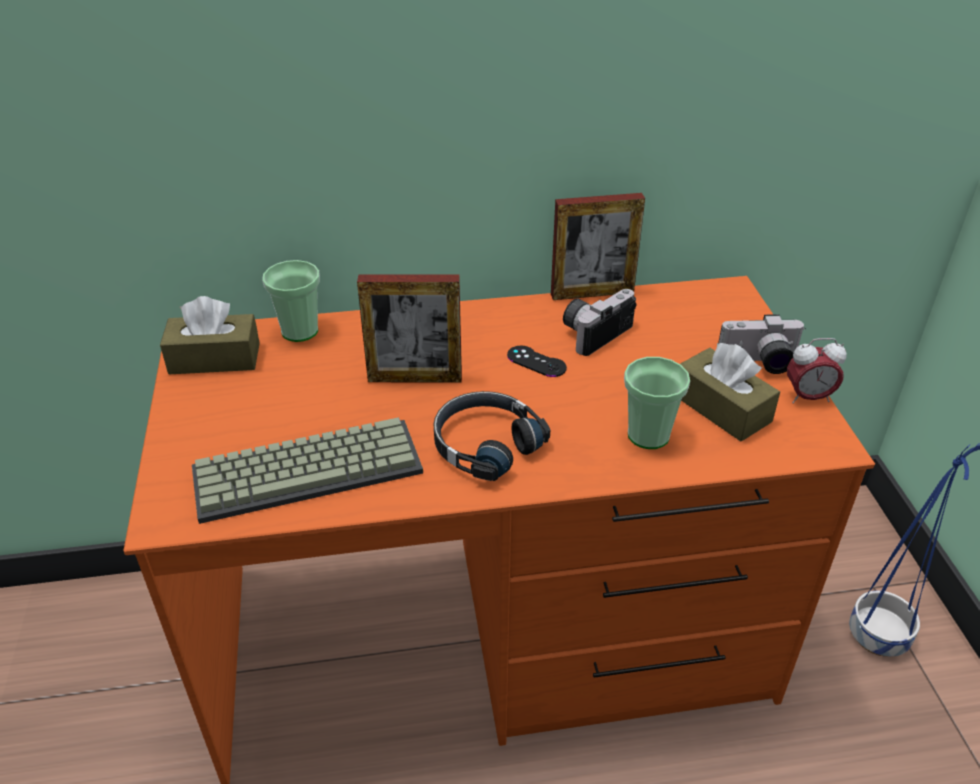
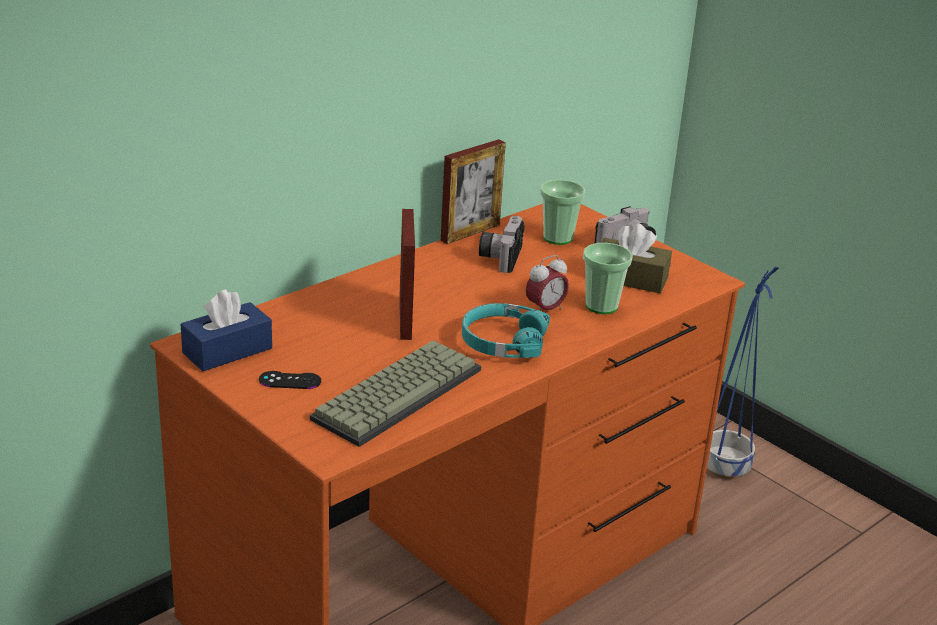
camera: 35 degrees left, 10 degrees down
brown tissue box [160,296,260,374] -> blue tissue box [181,289,272,371]
cup [262,260,320,342] -> cup moved to [540,180,585,245]
picture frame [357,274,462,382] -> picture frame turned 60 degrees counterclockwise [399,209,415,340]
black headphones [434,391,550,481] -> turquoise headphones [462,303,550,358]
black game controller [507,346,567,377] -> black game controller moved to [259,371,321,389]
alarm clock [787,338,847,404] -> alarm clock moved to [526,255,569,311]

